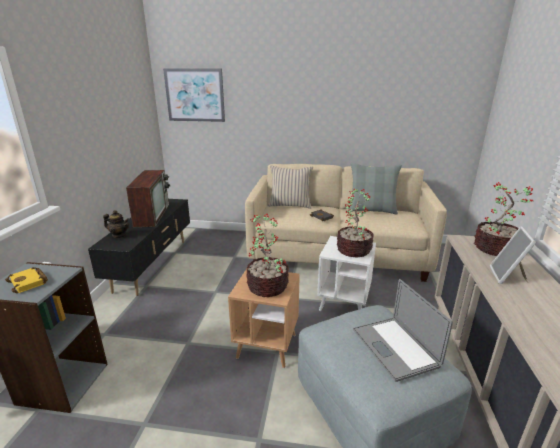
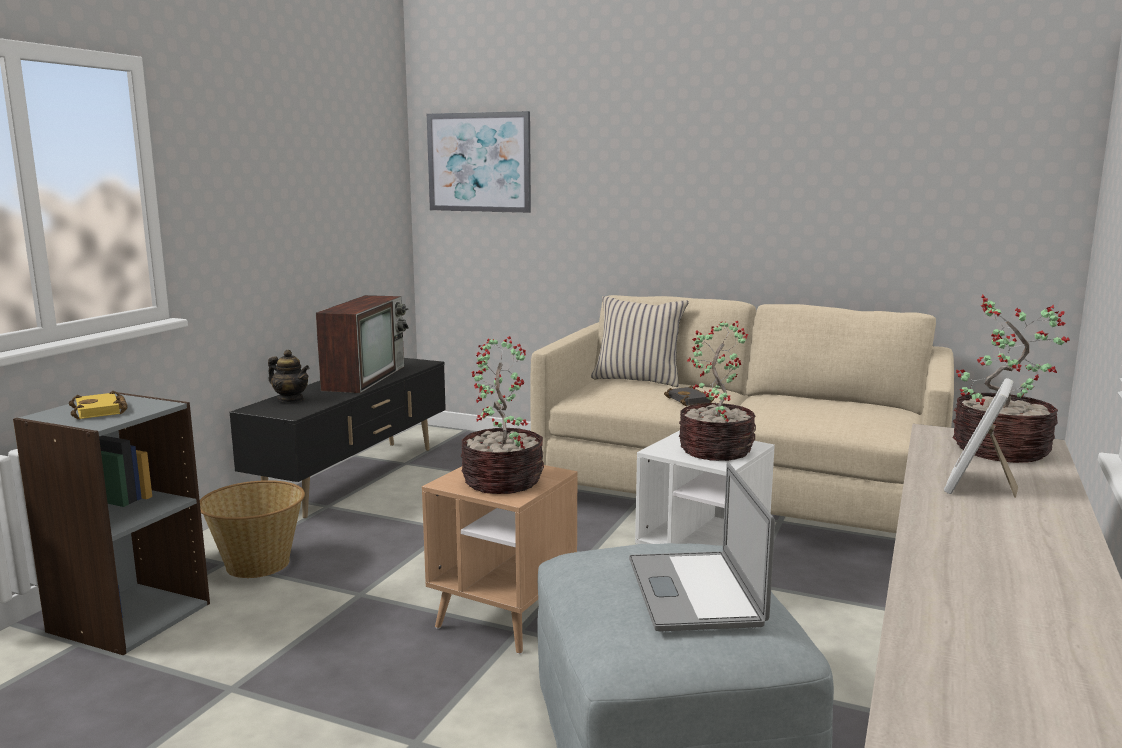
camera: 15 degrees right, 10 degrees down
grey pillow [348,163,402,215] -> none
none -> basket [200,480,305,578]

